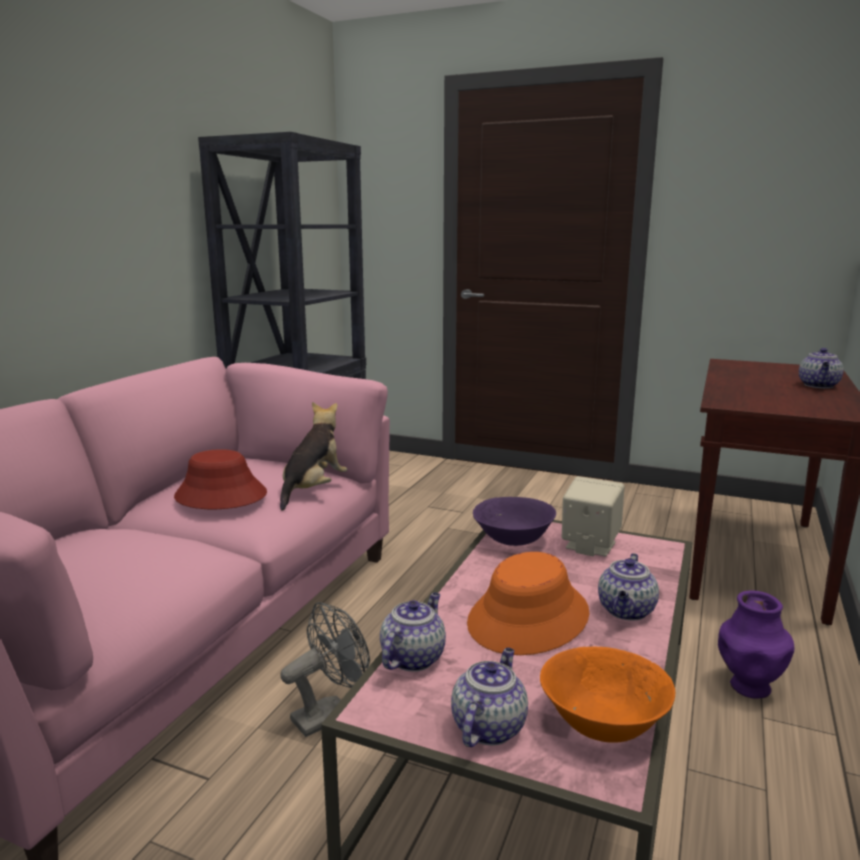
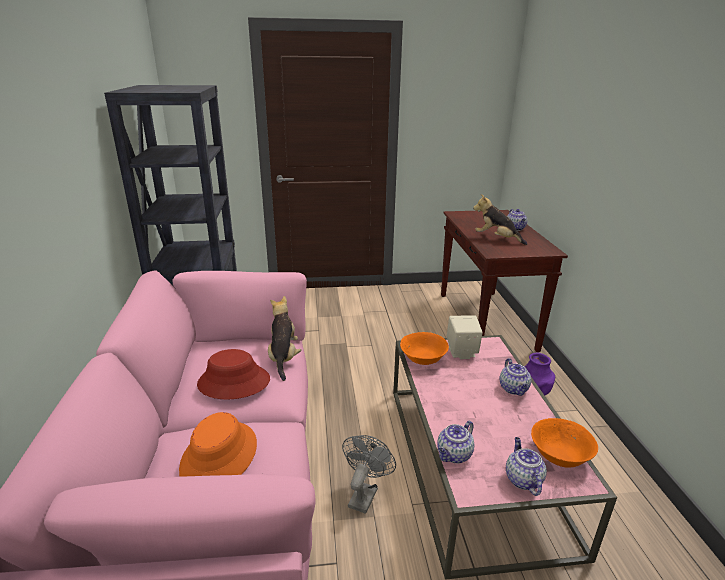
camera: 30 degrees left, 10 degrees up
teapot [380,593,446,672] -> teapot turned 135 degrees counterclockwise [437,421,474,463]
orange hat [467,552,589,655] -> orange hat moved to [179,412,257,477]
purple bowl [473,497,556,546] -> orange bowl [400,332,449,365]
none -> plush toy [473,194,527,245]

